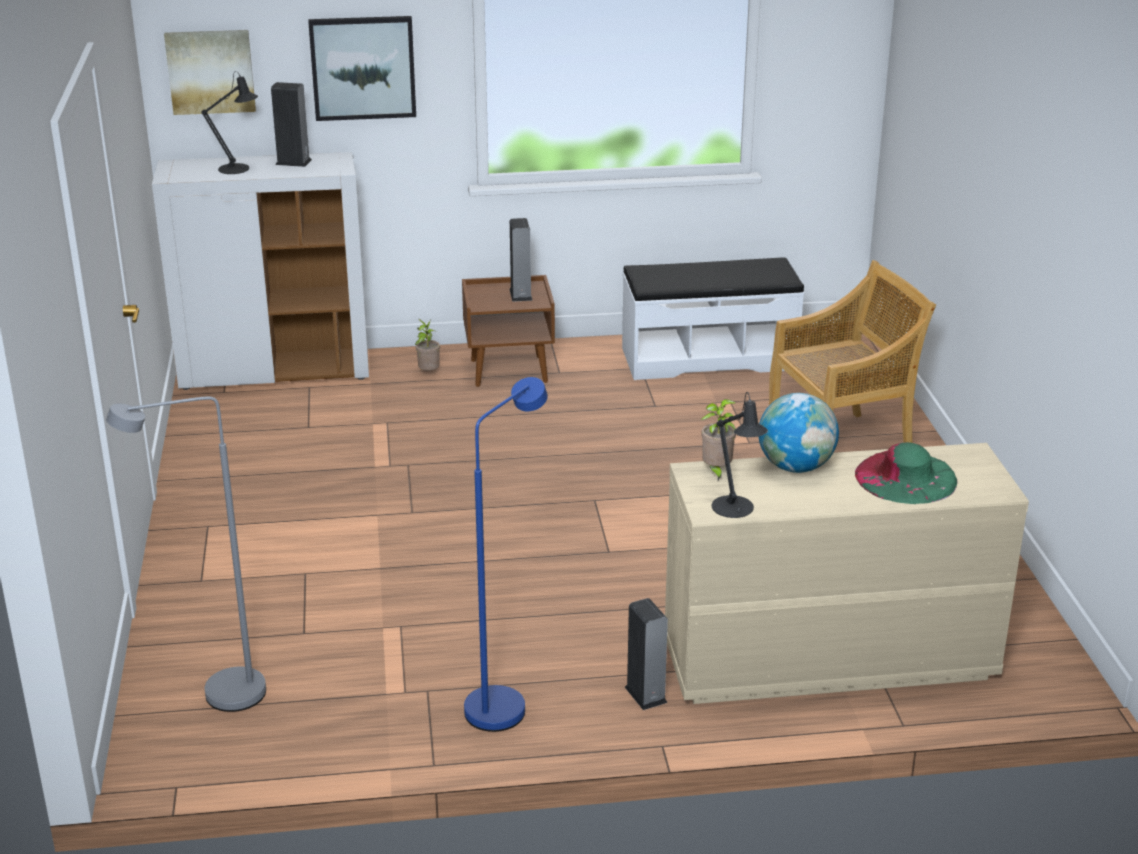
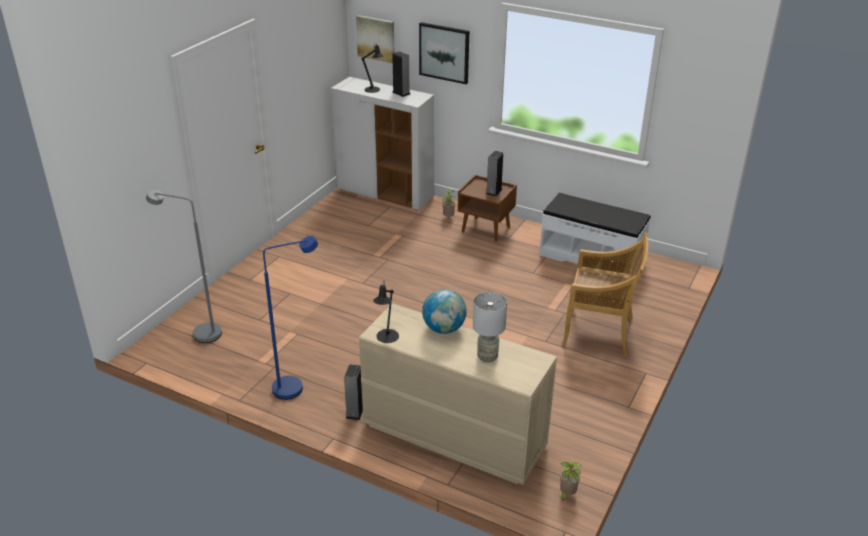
camera: 35 degrees right, 5 degrees up
potted plant [701,399,736,481] -> potted plant moved to [560,462,582,502]
green hat [855,442,957,504] -> grey table lamp [473,292,507,363]

